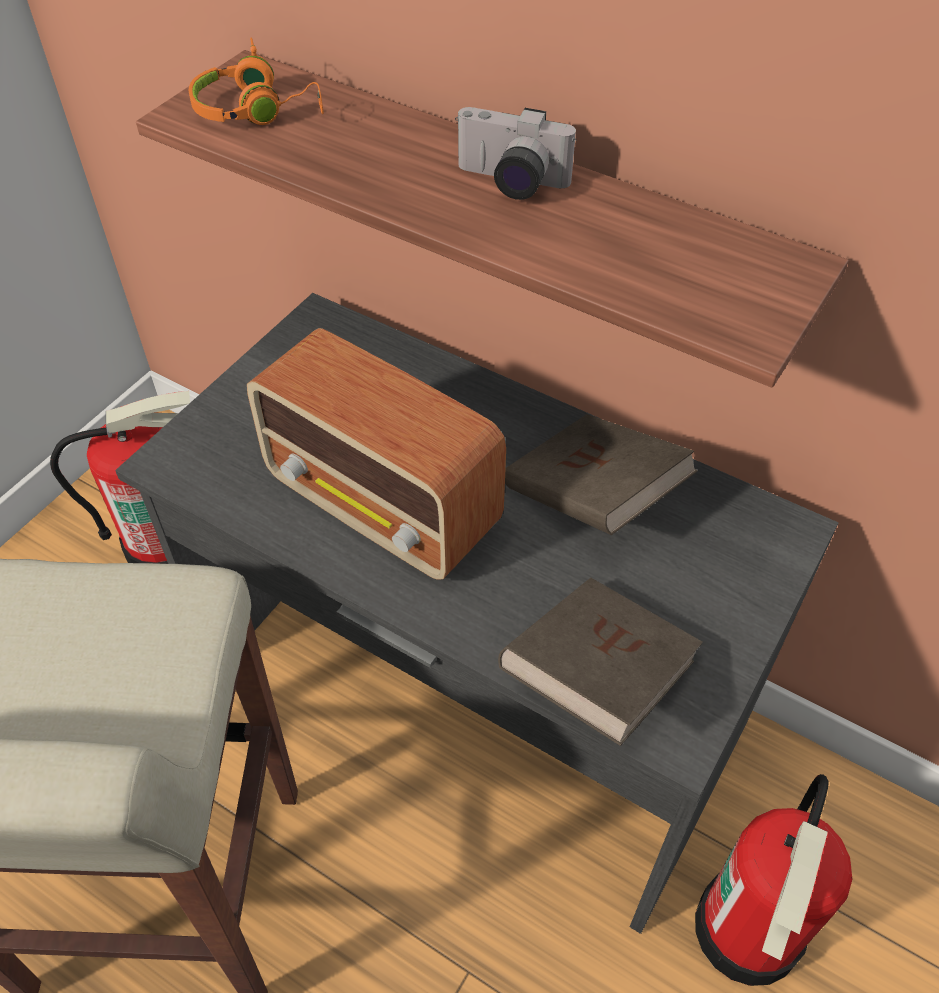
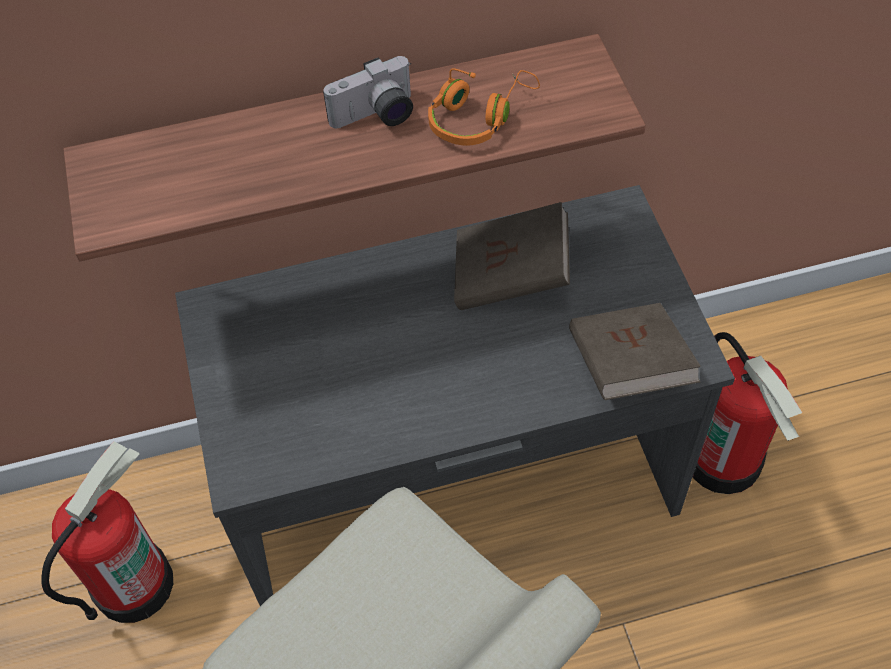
camera: 45 degrees left, 5 degrees up
orange headphones [189,37,324,125] -> orange headphones moved to [428,68,540,146]
radio [247,328,506,579] -> none

